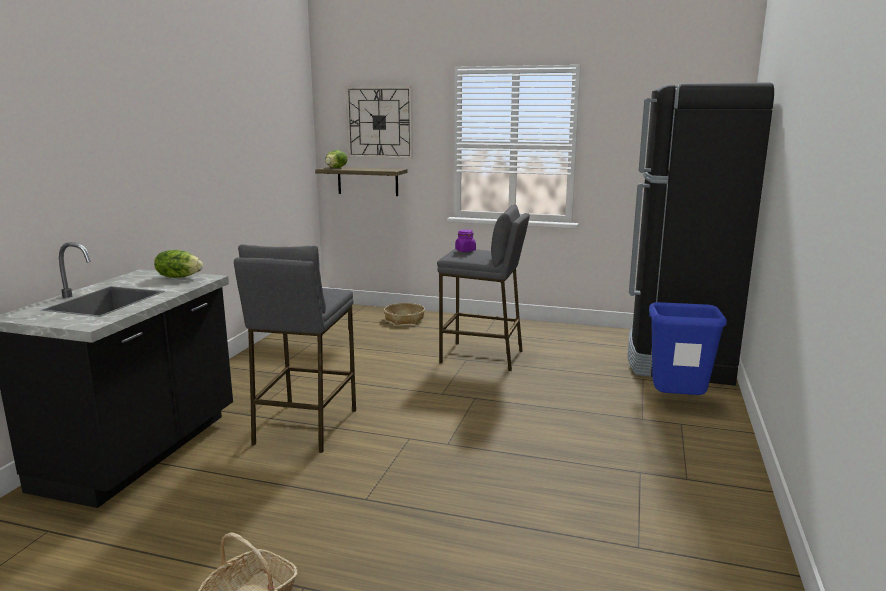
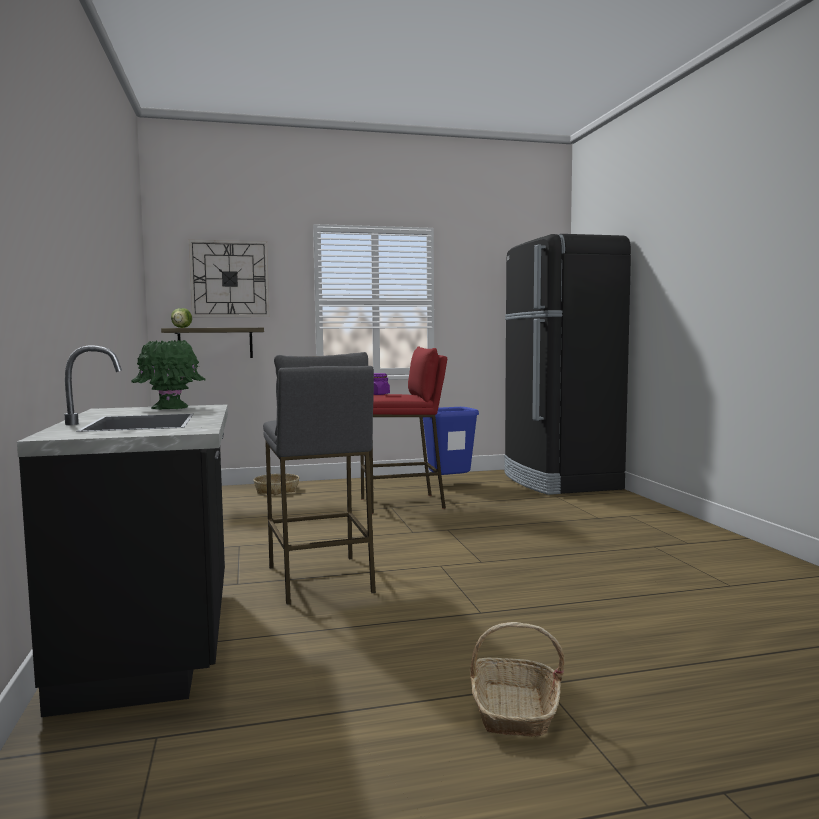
camera: 30 degrees left, 10 degrees down
lettuce [154,250,203,278] -> green vase [131,340,206,410]
grey stool [437,204,530,371] -> red stool [360,346,447,514]
blue trash can [649,302,727,395] -> blue trash can moved to [423,407,479,475]

